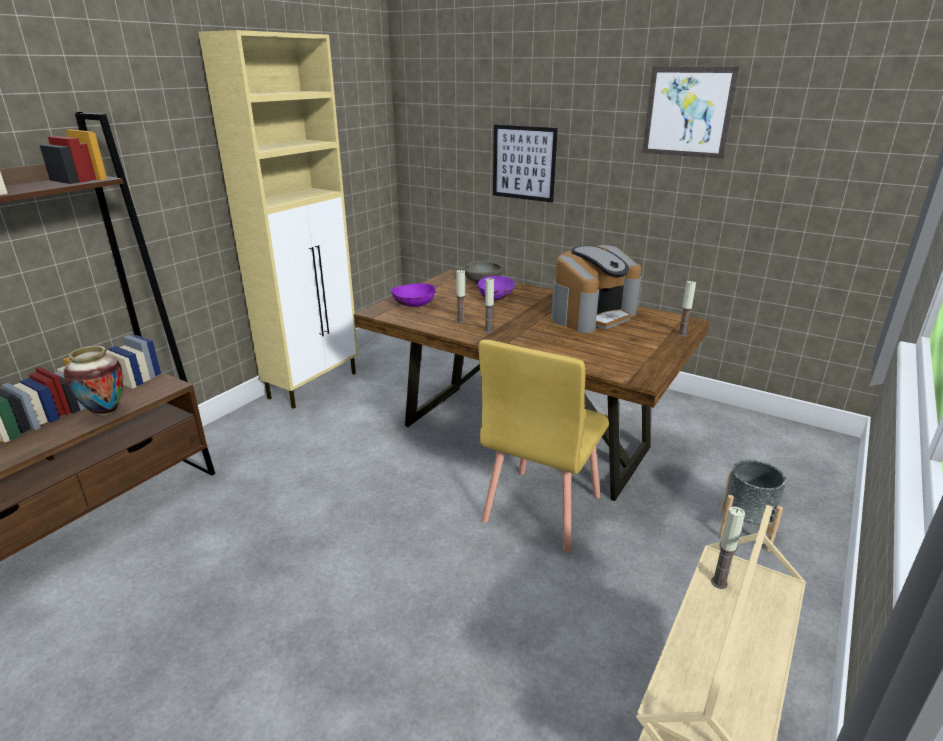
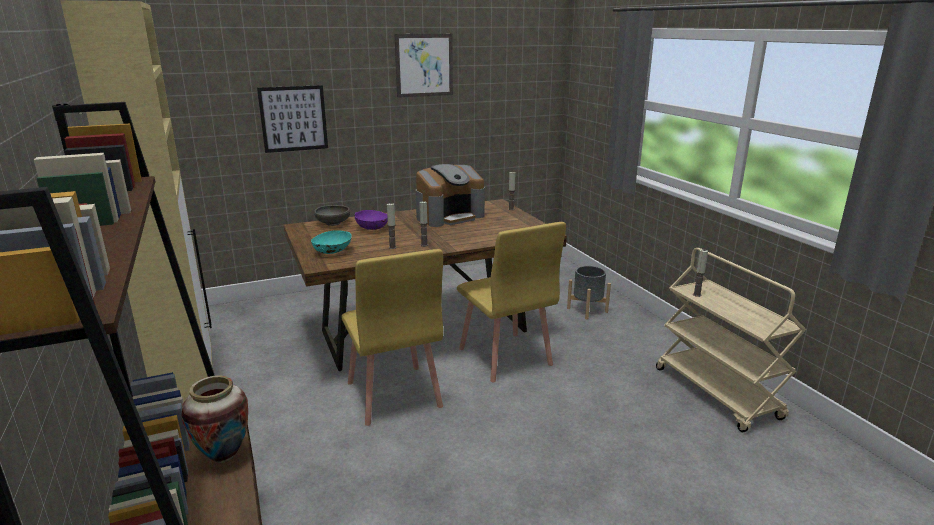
camera: 55 degrees left, 5 degrees down
purple bowl [391,283,435,307] -> turquoise bowl [311,230,352,254]
coffee machine [551,245,641,333] -> coffee machine turned 60 degrees clockwise [416,164,485,227]
none -> yellow chair [341,249,443,426]

